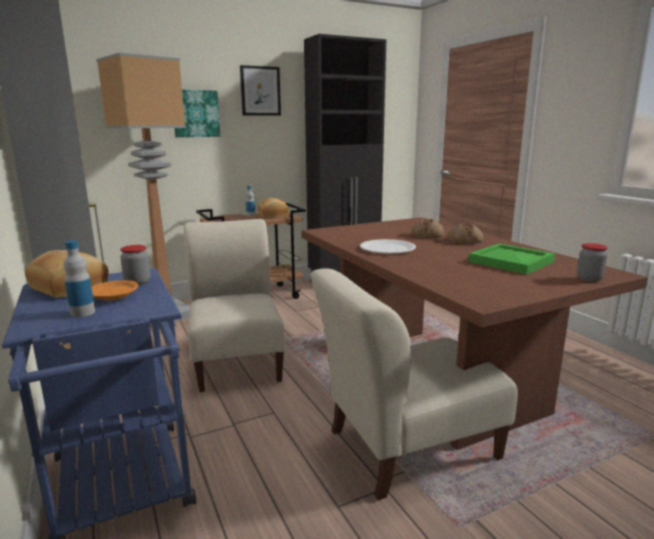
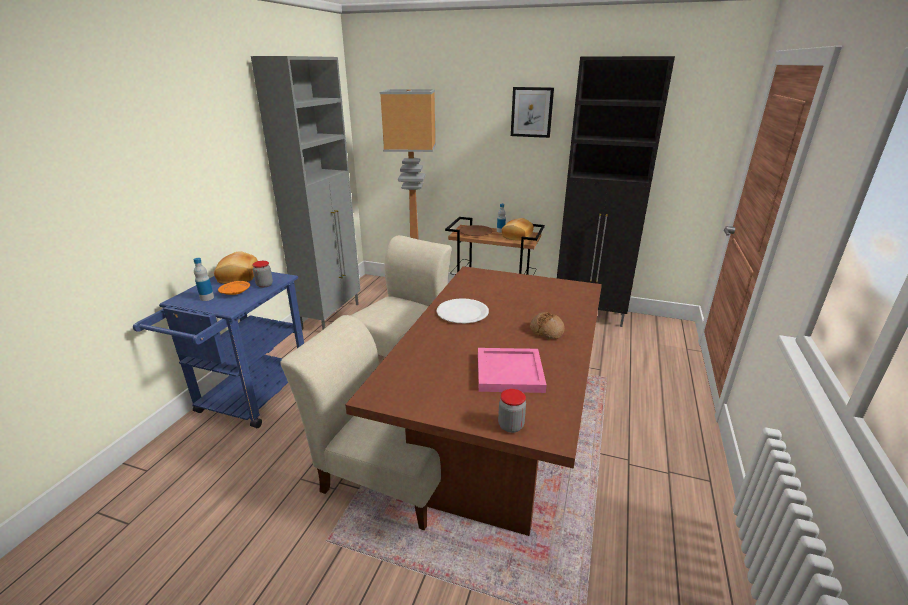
camera: 45 degrees right, 10 degrees up
picture [174,90,220,137] -> none
bread [412,219,444,238] -> none
green tray [469,244,555,274] -> pink tray [478,348,547,393]

